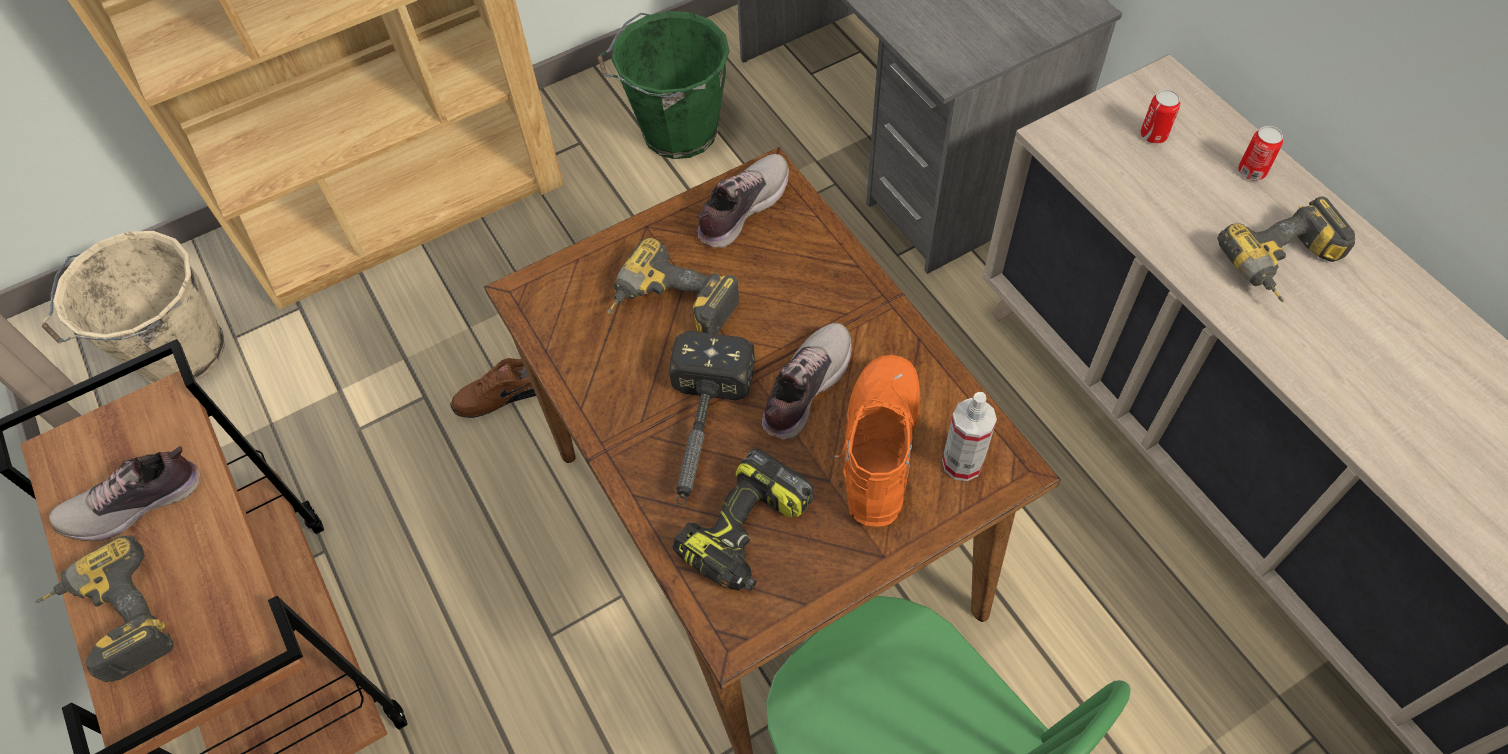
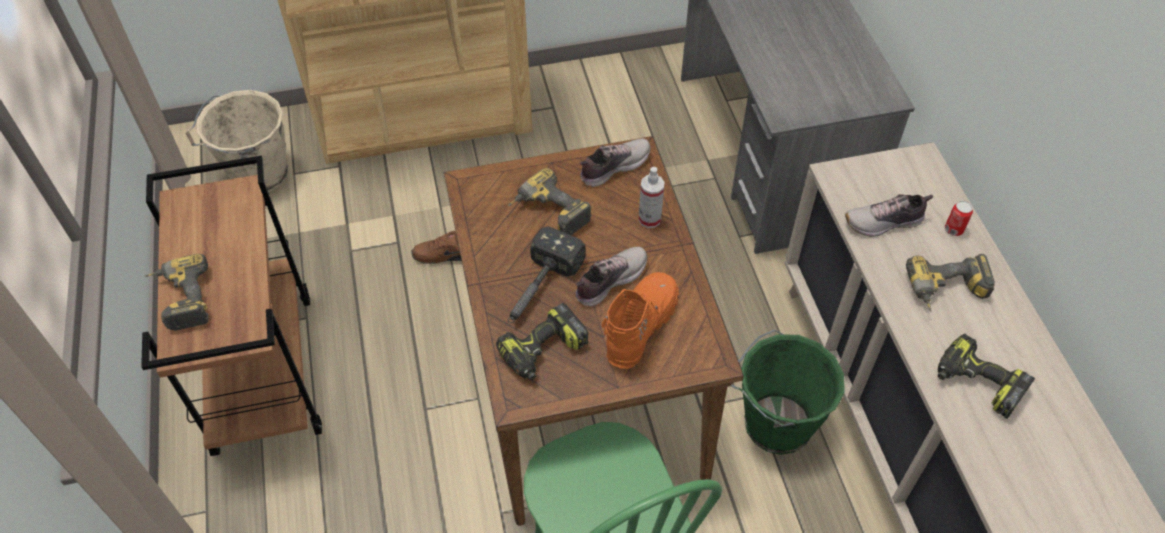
camera: 15 degrees right, 5 degrees down
shoe [49,446,200,541] -> shoe moved to [845,194,933,237]
green bucket [597,11,730,159] -> green bucket moved to [730,330,845,455]
spray bottle [942,392,997,481] -> spray bottle moved to [638,167,665,228]
can [1140,89,1180,144] -> none
none -> power drill [938,334,1035,419]

